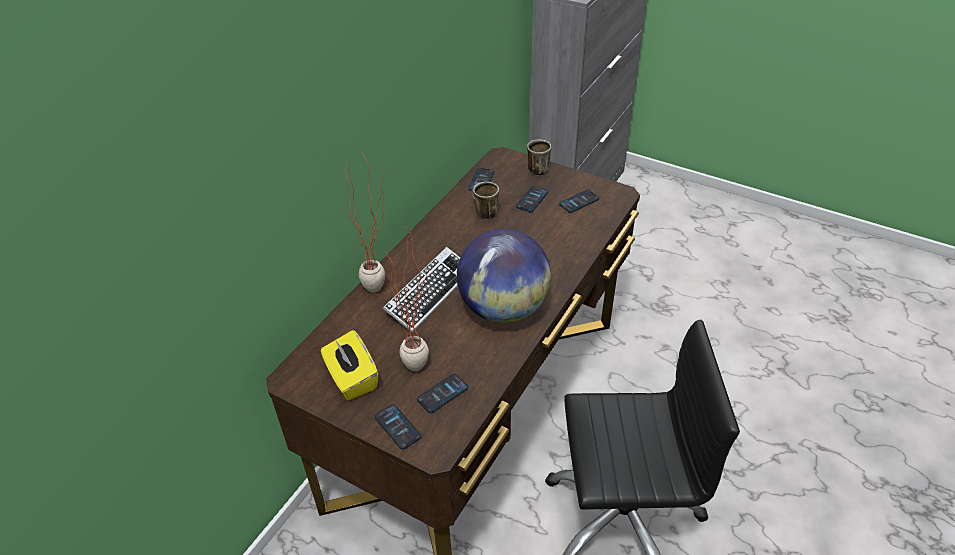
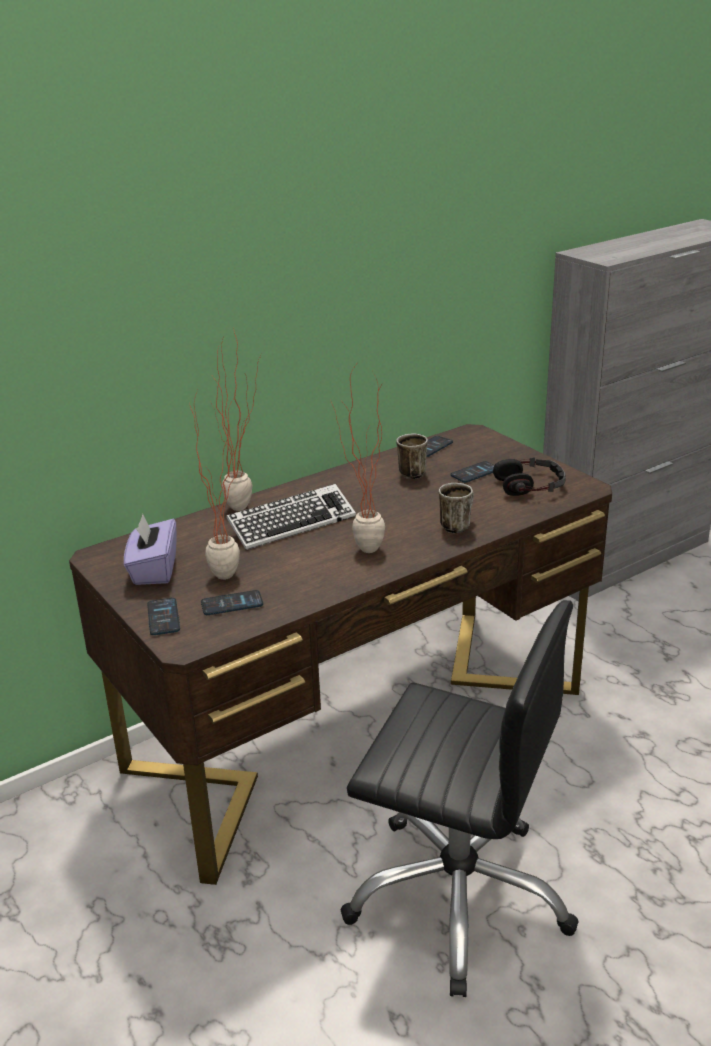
camera: 25 degrees right, 15 degrees down
yellow tissue box [321,330,378,400] -> purple tissue box [124,514,177,585]
globe [457,229,551,323] -> potted plant [330,365,385,553]
mug [527,139,551,175] -> mug moved to [439,483,474,533]
phone [559,190,599,213] -> headphones [493,457,566,496]

